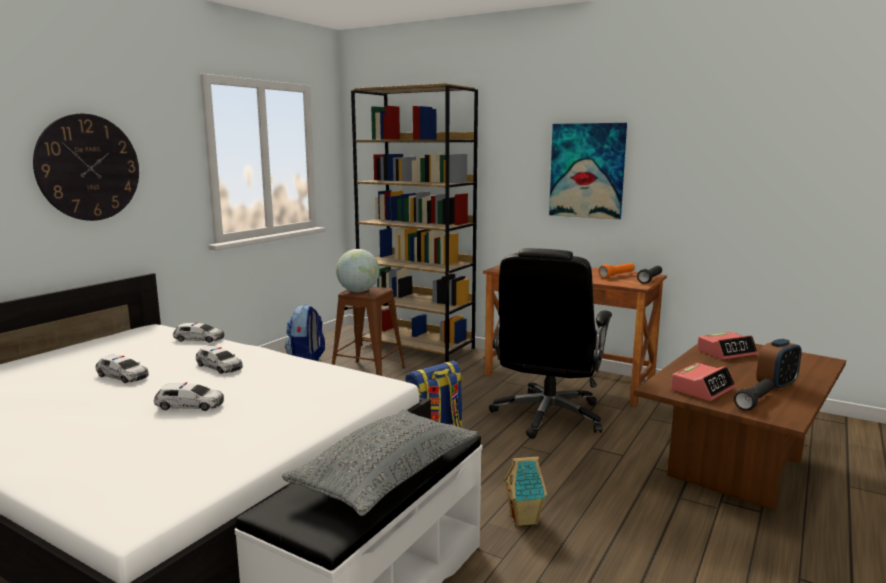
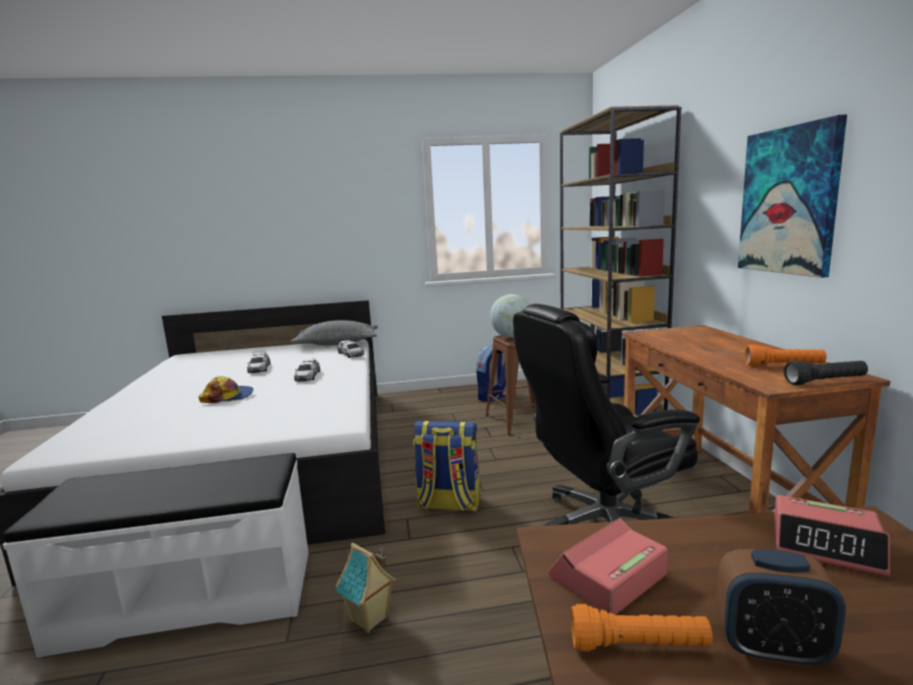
camera: 50 degrees right, 0 degrees up
wall clock [33,113,139,221] -> none
toy car [154,382,224,411] -> cap [199,376,253,403]
grey pillow [282,409,478,516] -> grey pillow moved to [291,320,378,346]
alarm clock [671,363,736,401] -> alarm clock turned 135 degrees clockwise [548,518,668,614]
black flashlight [734,378,775,411] -> orange flashlight [571,604,713,652]

